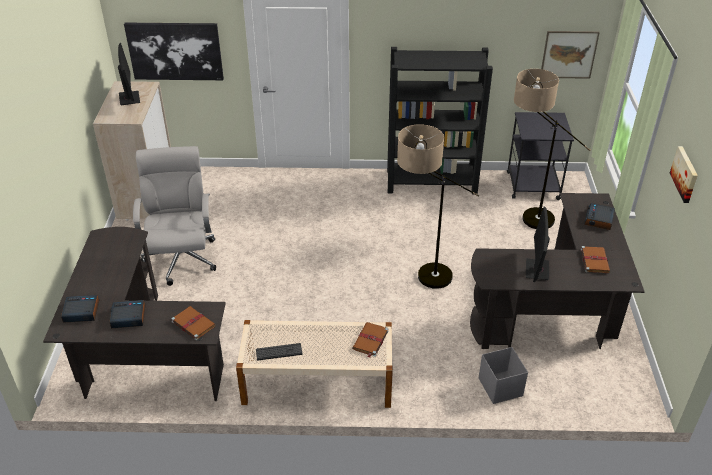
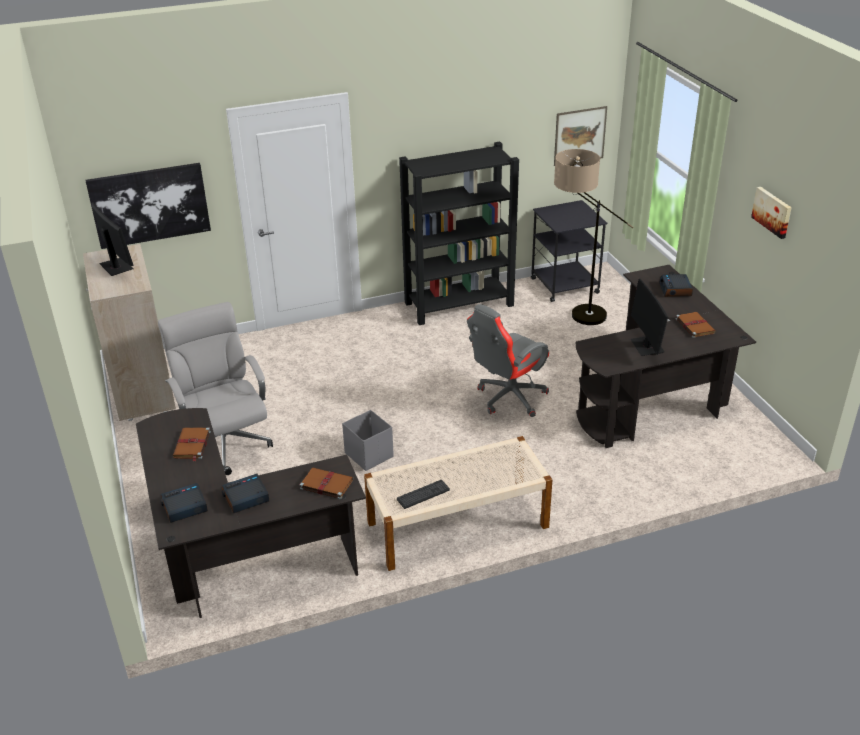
camera: 20 degrees left, 5 degrees down
brown book [352,322,388,358] -> brown book moved to [172,427,211,462]
floor lamp [397,124,479,289] -> grey office chair [467,304,549,417]
grey storage box [479,347,528,404] -> grey storage box moved to [342,410,394,471]

